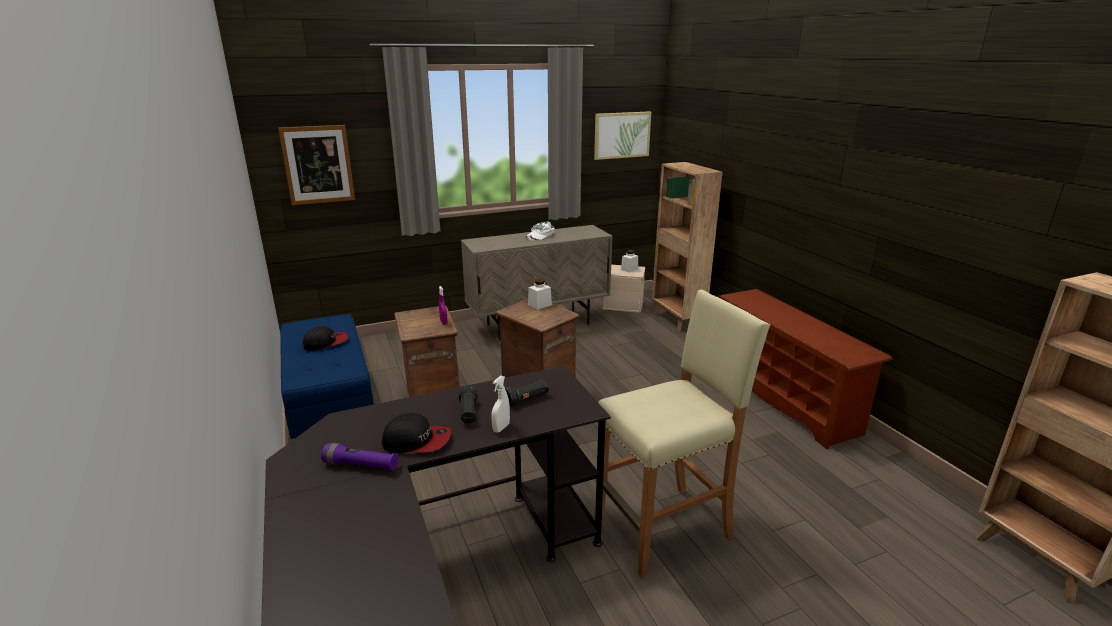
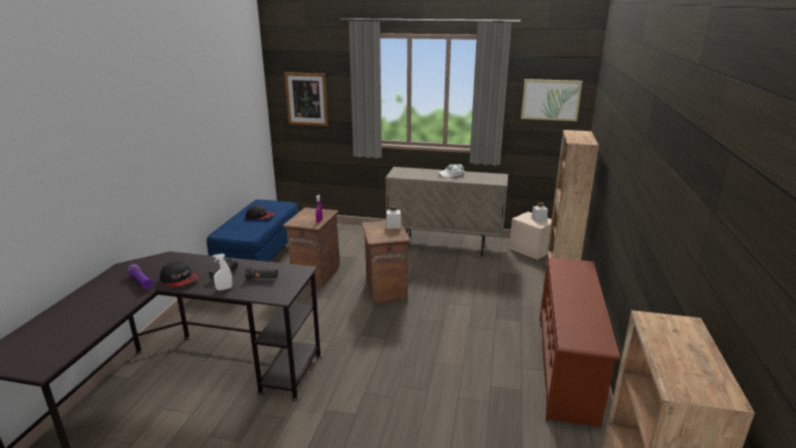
camera: 35 degrees right, 0 degrees up
beige stool [598,290,770,578] -> none

